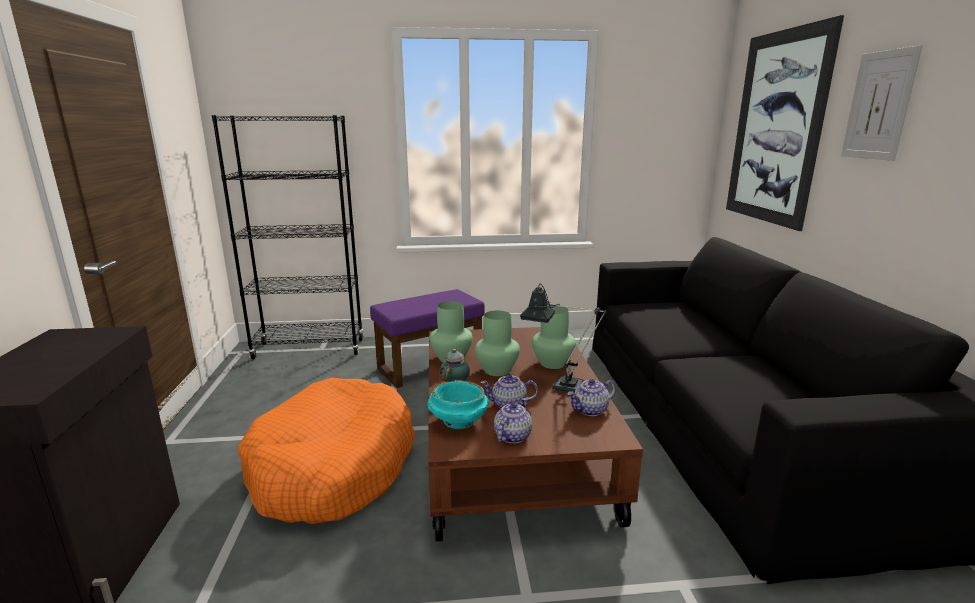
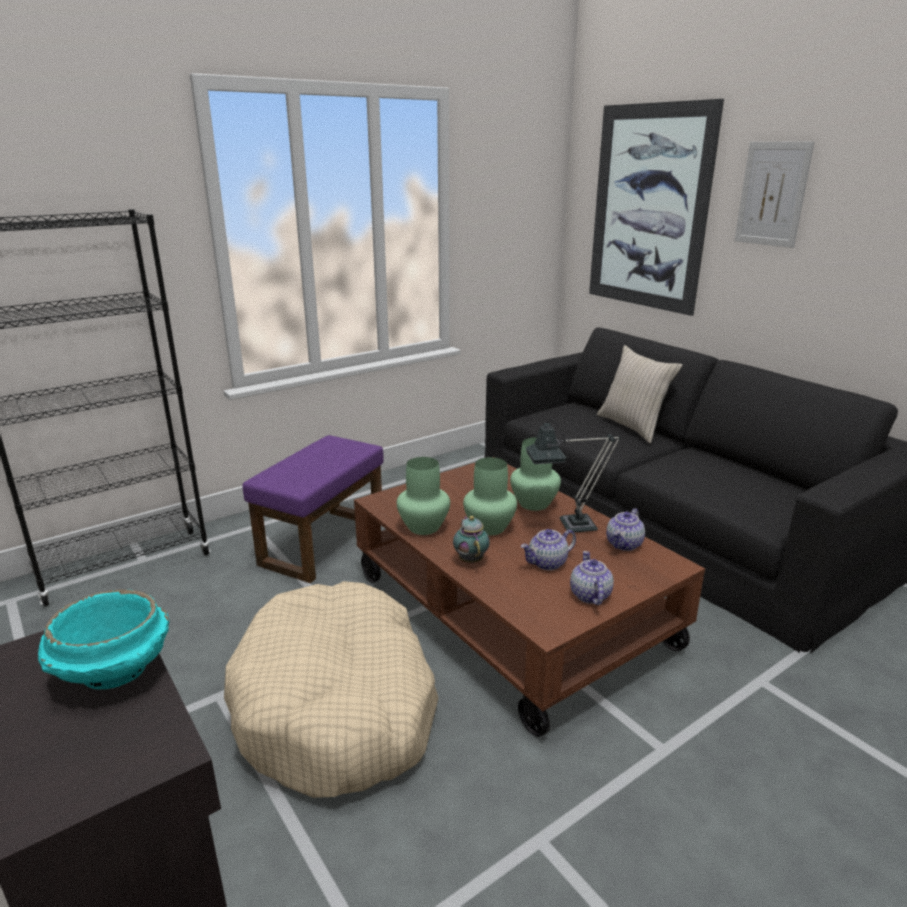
camera: 30 degrees left, 5 degrees up
orange dog bed [238,378,415,524] -> beige dog bed [224,581,439,798]
turquoise bowl [427,380,489,429] -> turquoise bowl moved to [38,590,169,689]
none -> beige pillow [597,345,683,444]

